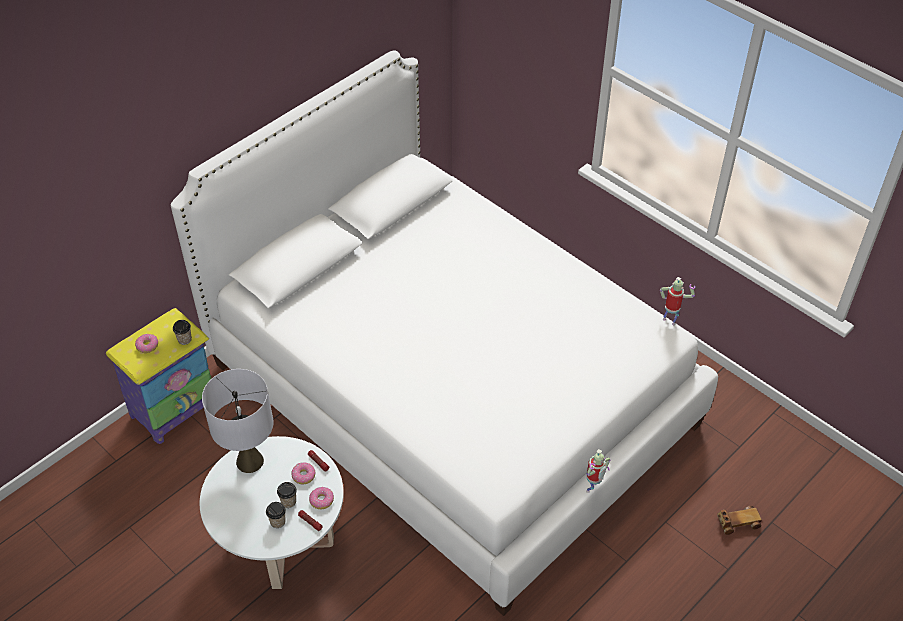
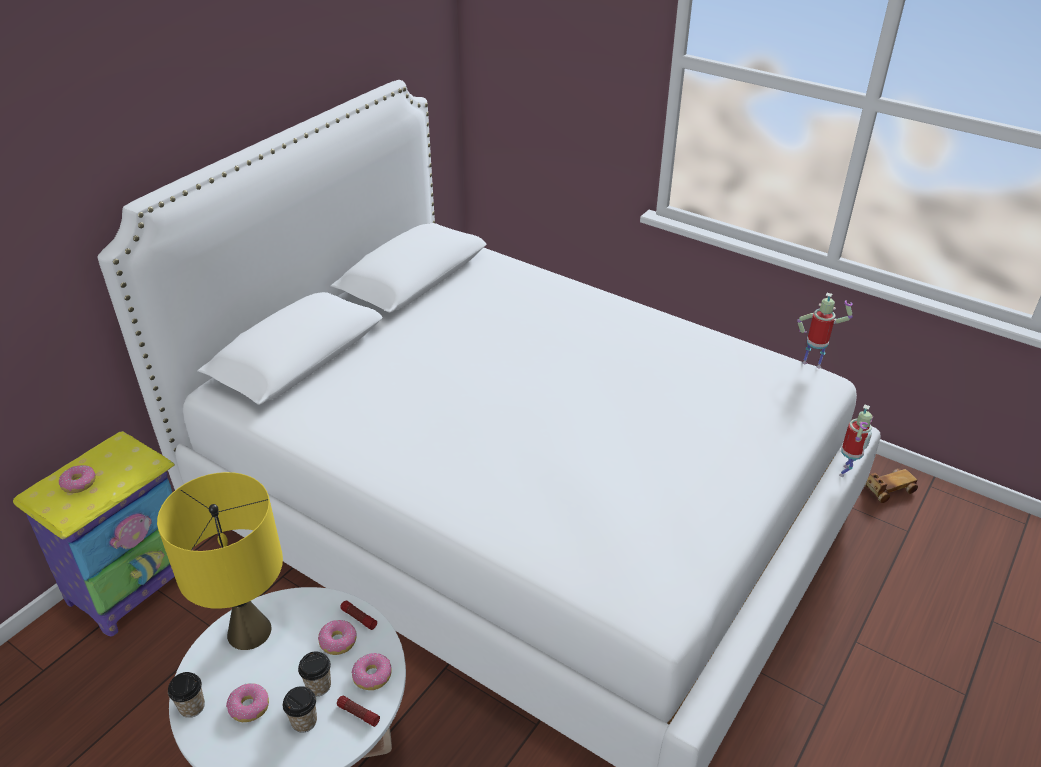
camera: 10 degrees left, 10 degrees down
cup [173,320,192,345] -> cup moved to [168,672,205,718]
grey table lamp [202,369,273,473] -> yellow table lamp [157,472,283,650]
toy robot [586,449,610,493] -> toy robot moved to [839,404,874,477]
toy car [717,506,762,535] -> toy car moved to [865,468,918,503]
none -> donut [226,683,269,722]

